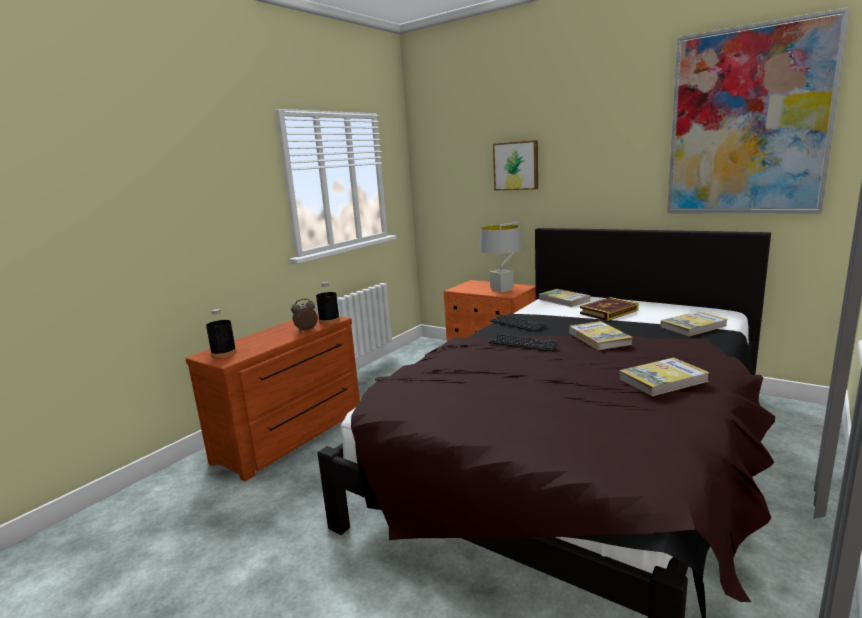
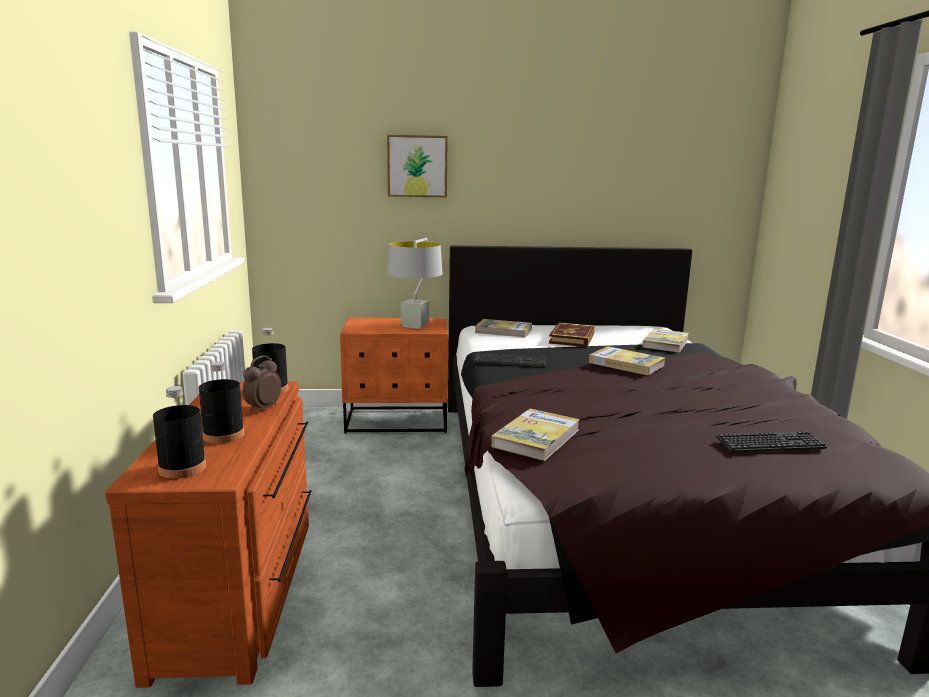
camera: 40 degrees left, 0 degrees up
keyboard [489,334,558,352] -> keyboard moved to [716,431,827,453]
book [619,358,710,396] -> book moved to [492,409,580,461]
picture [667,7,850,213] -> none
none -> black bottle [199,361,244,444]

